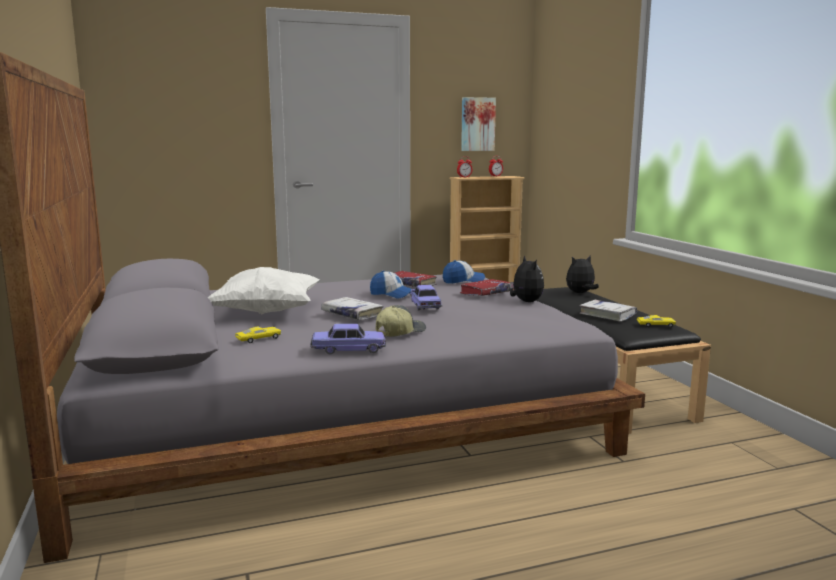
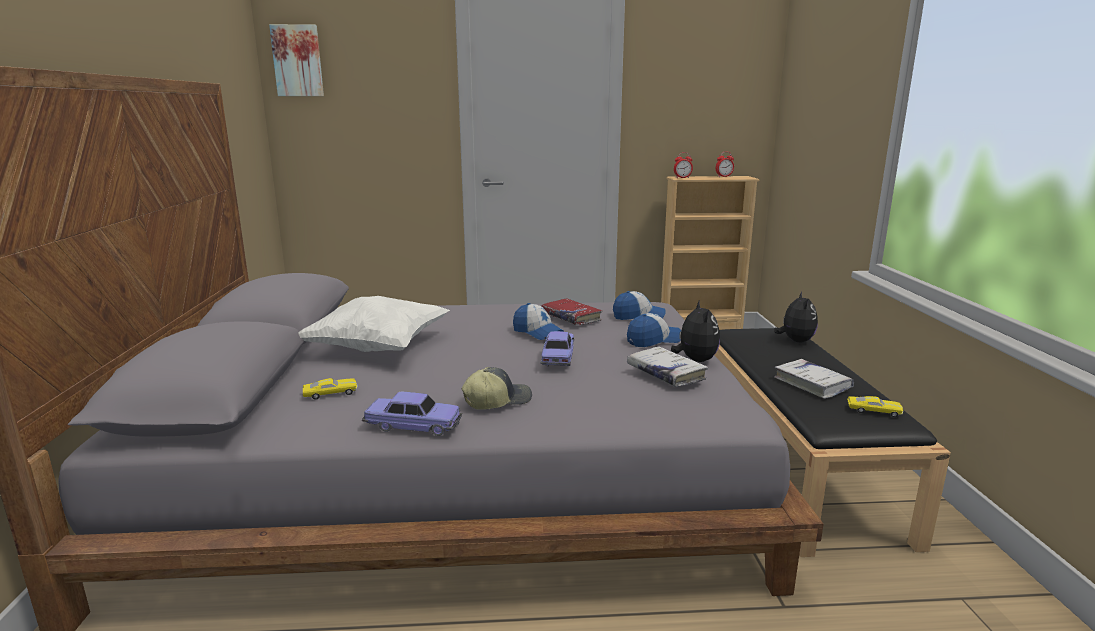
camera: 15 degrees right, 5 degrees up
white book [321,297,384,320] -> white book moved to [627,346,708,387]
red book [460,279,514,296] -> cap [627,313,681,347]
picture [461,97,496,151] -> picture moved to [269,24,324,96]
plush toy [566,256,599,293] -> plush toy turned 105 degrees clockwise [774,292,818,342]

